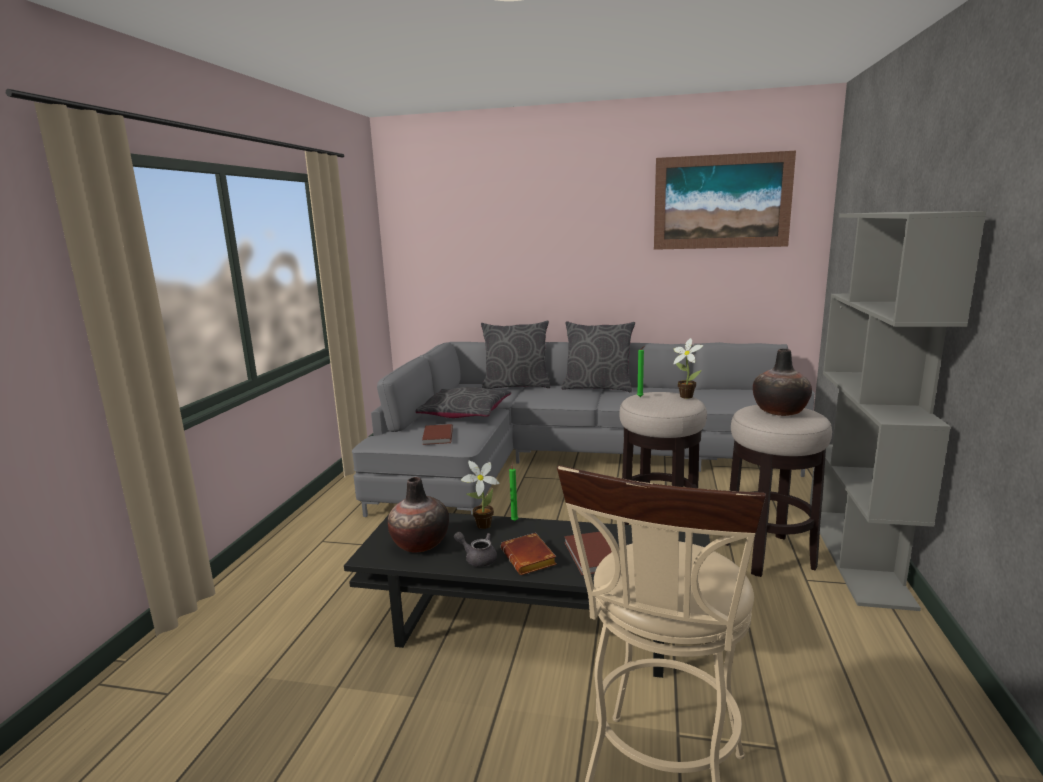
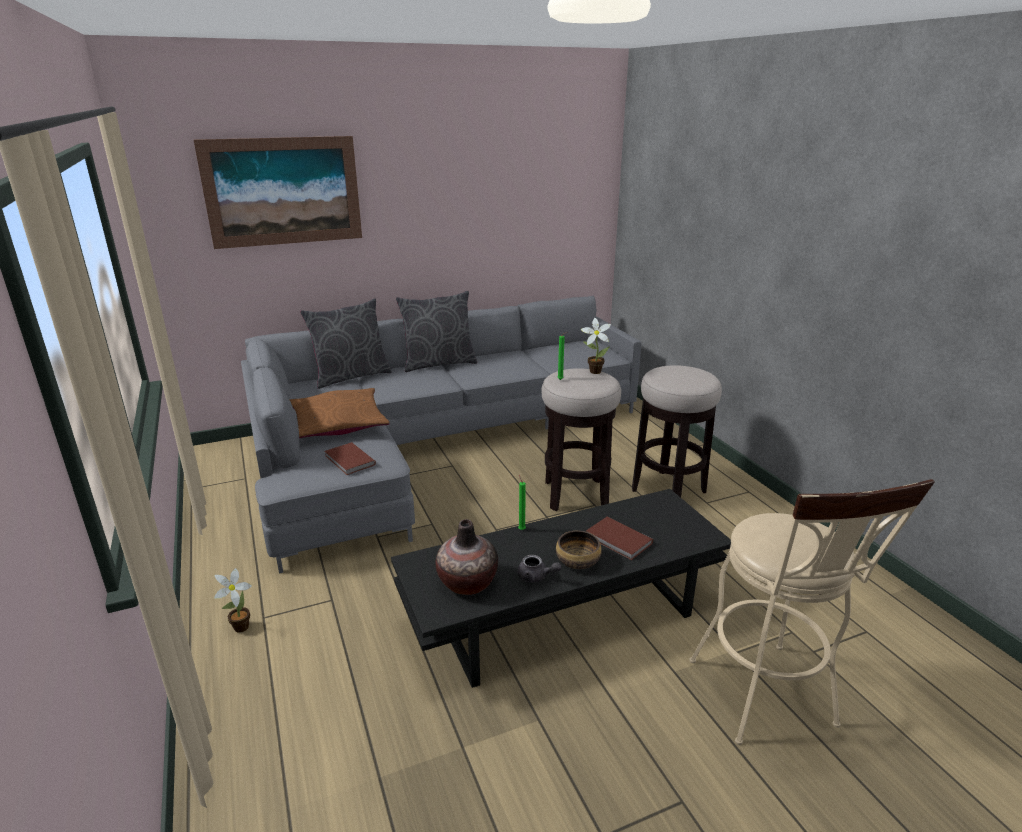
camera: 35 degrees left, 10 degrees up
grey pillow [416,387,511,418] -> brown pillow [289,388,390,438]
grey teapot [454,532,497,567] -> grey teapot turned 150 degrees counterclockwise [517,555,561,582]
potted plant [461,461,500,529] -> potted plant moved to [214,568,252,633]
brown book [501,533,557,575] -> bowl [556,531,602,569]
picture [654,151,796,250] -> picture moved to [194,136,362,249]
vase [753,349,812,416] -> none
grey bookcase [810,211,986,611] -> none

